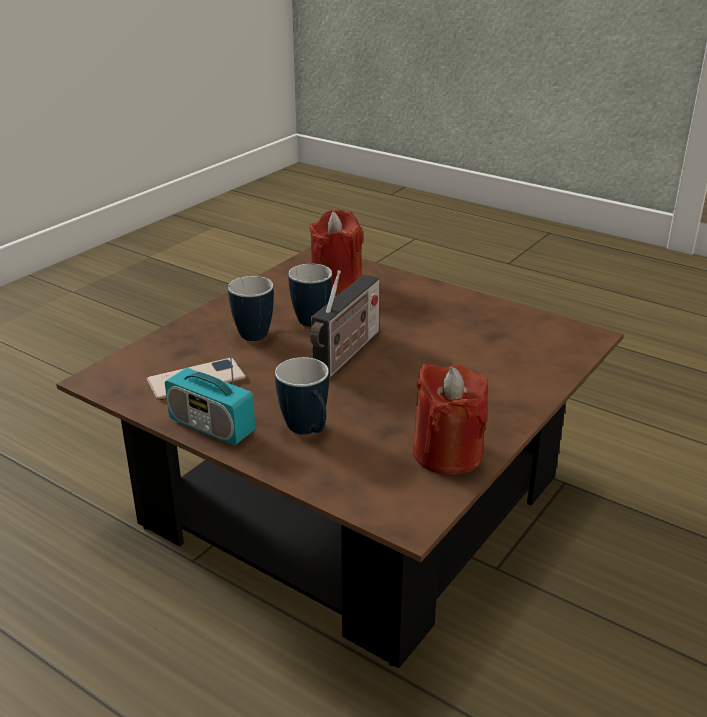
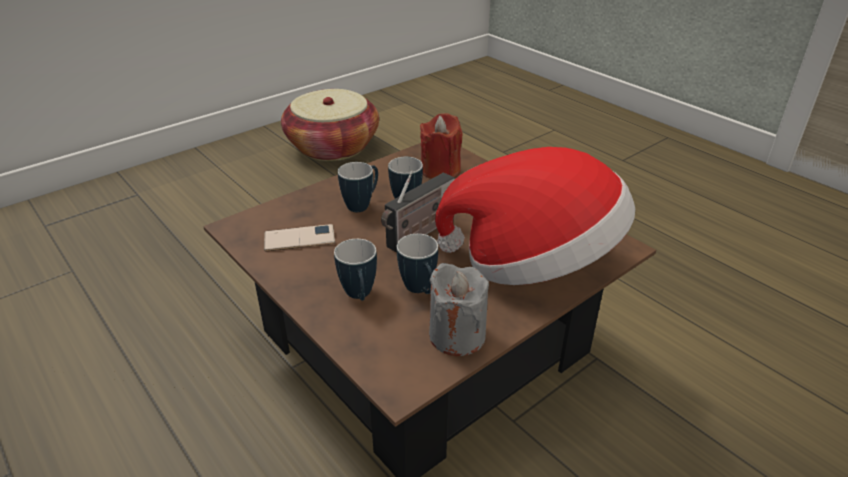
camera: 15 degrees right, 5 degrees up
radio [165,313,255,445] -> none
red candle [413,363,488,475] -> grey candle [429,263,489,356]
none -> basket [281,89,379,161]
none -> mug [397,234,438,294]
none -> hat [435,147,635,285]

